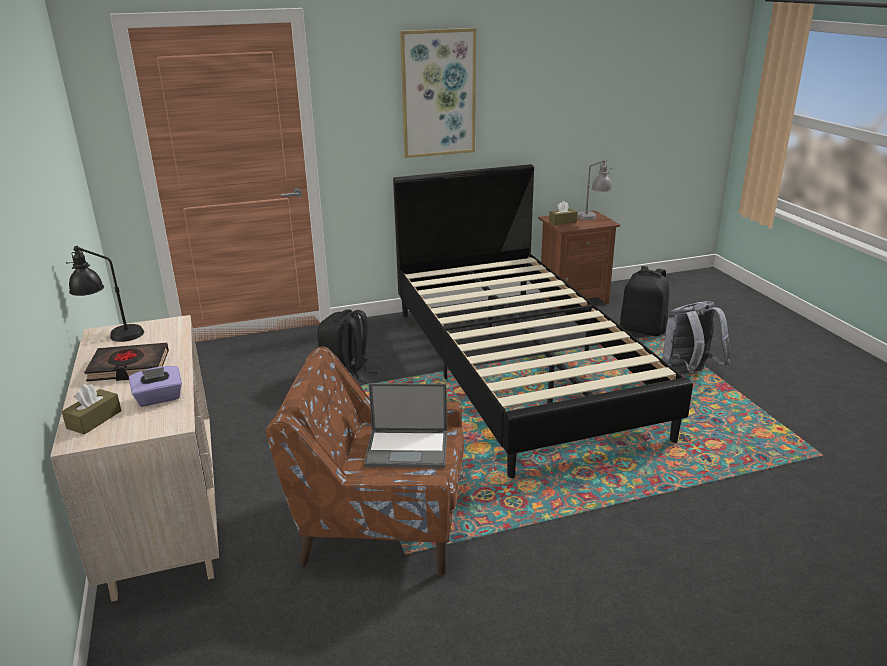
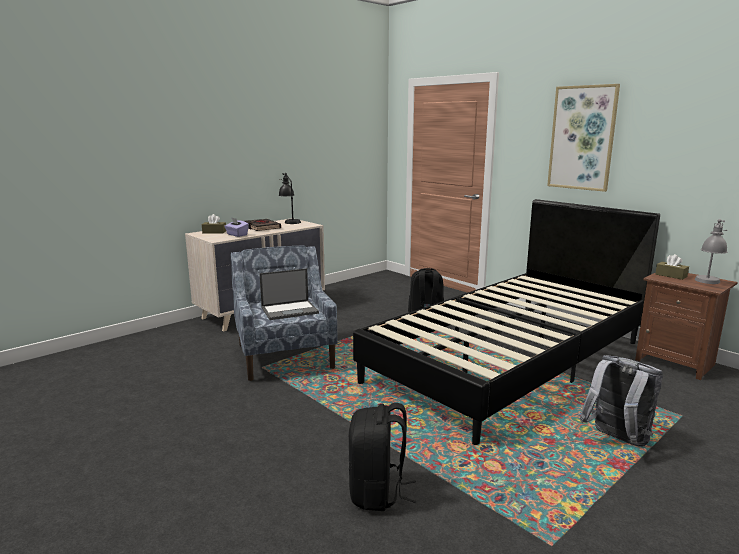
camera: 65 degrees right, 10 degrees down
brown armchair [266,346,465,575] -> blue armchair [231,246,338,381]
laptop [364,383,447,468] -> laptop turned 90 degrees counterclockwise [259,268,319,320]
black backpack [620,266,669,336] -> black backpack moved to [349,403,416,511]

